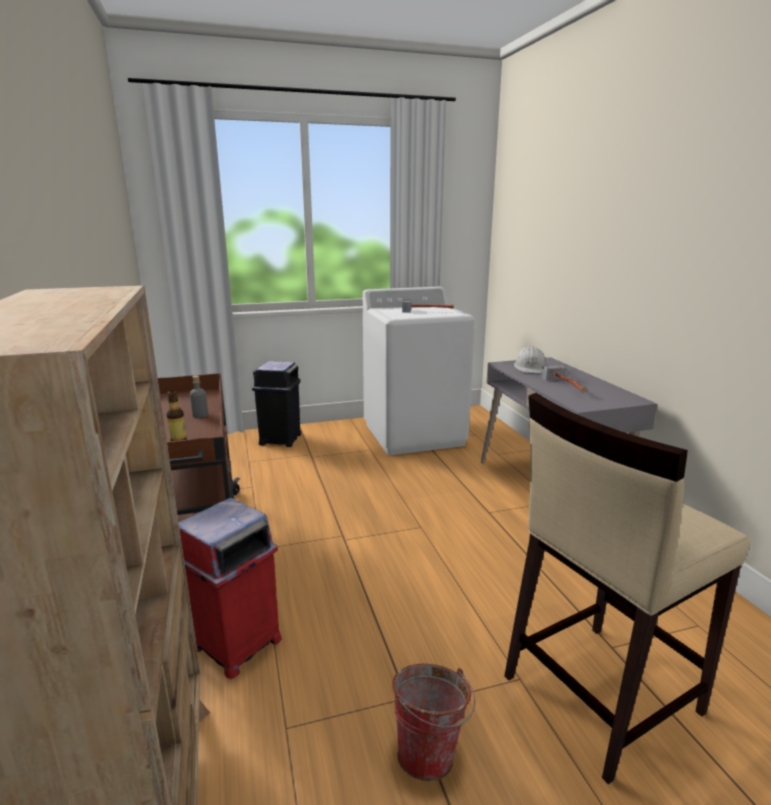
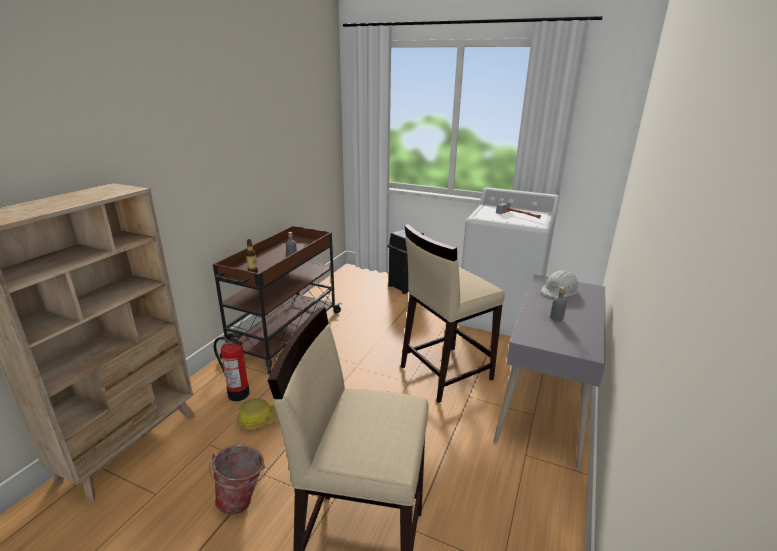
camera: 40 degrees right, 5 degrees up
red trash can [179,498,282,679] -> fire extinguisher [214,333,250,401]
hammer [542,365,587,393] -> grey bottle [550,286,567,321]
none -> hard hat [236,398,279,429]
none -> beige stool [401,224,505,403]

